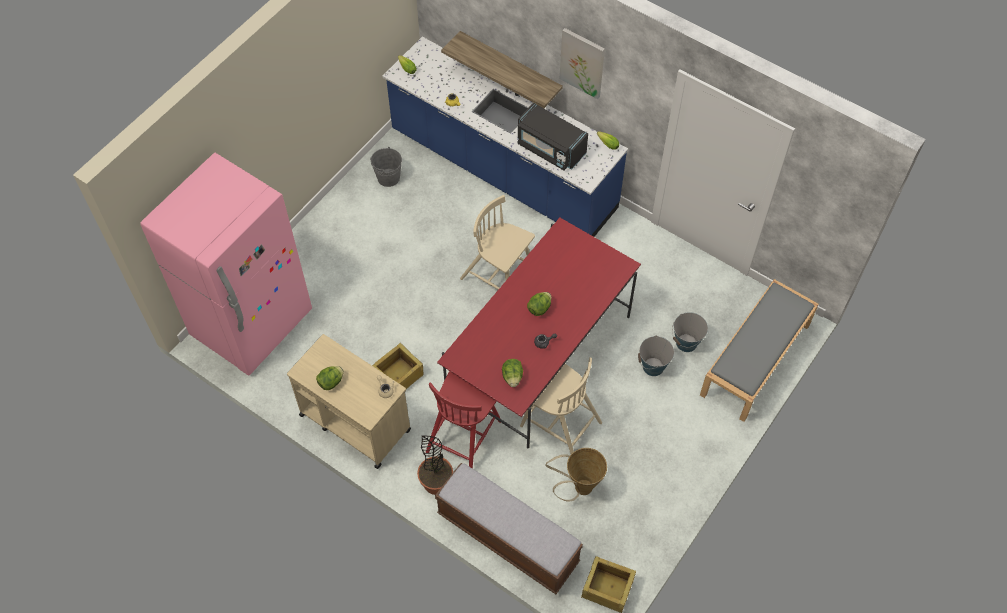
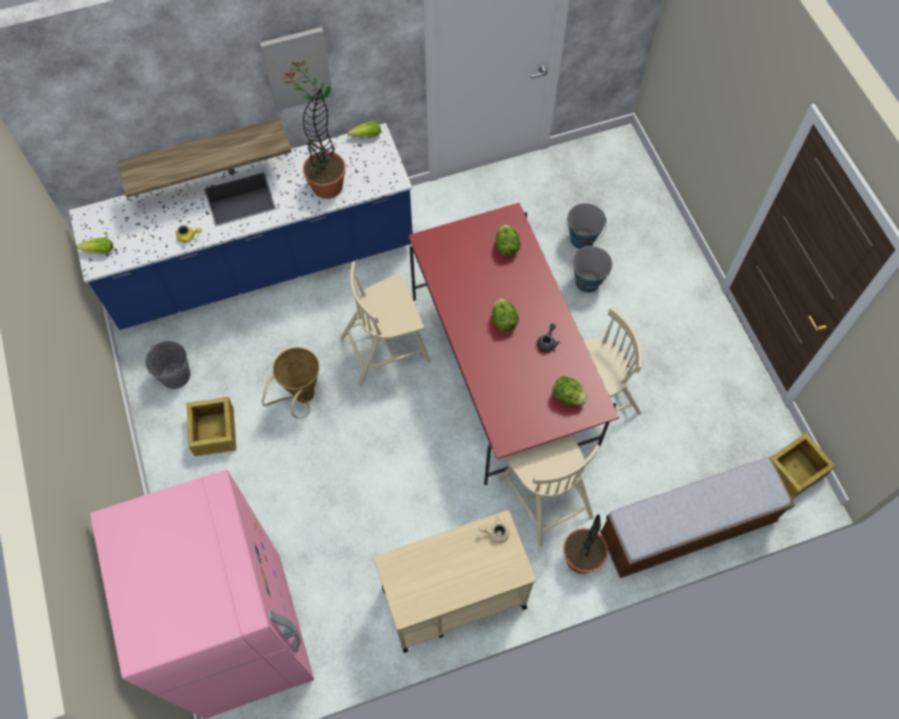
camera: 55 degrees left, 5 degrees up
lettuce [316,366,344,390] -> lettuce moved to [495,225,521,256]
crate [372,343,424,389] -> crate moved to [186,397,236,456]
red chair [426,371,501,469] -> beige chair [498,434,600,547]
black microwave [517,103,588,170] -> potted plant [303,88,346,199]
basket [545,448,607,502] -> basket moved to [262,347,319,418]
grey bench [700,279,819,422] -> none

